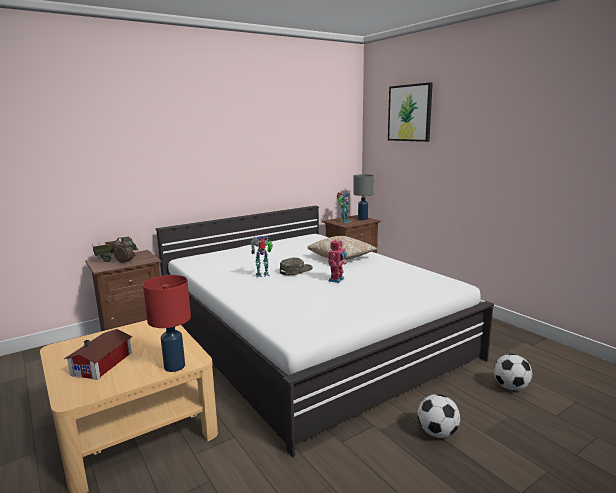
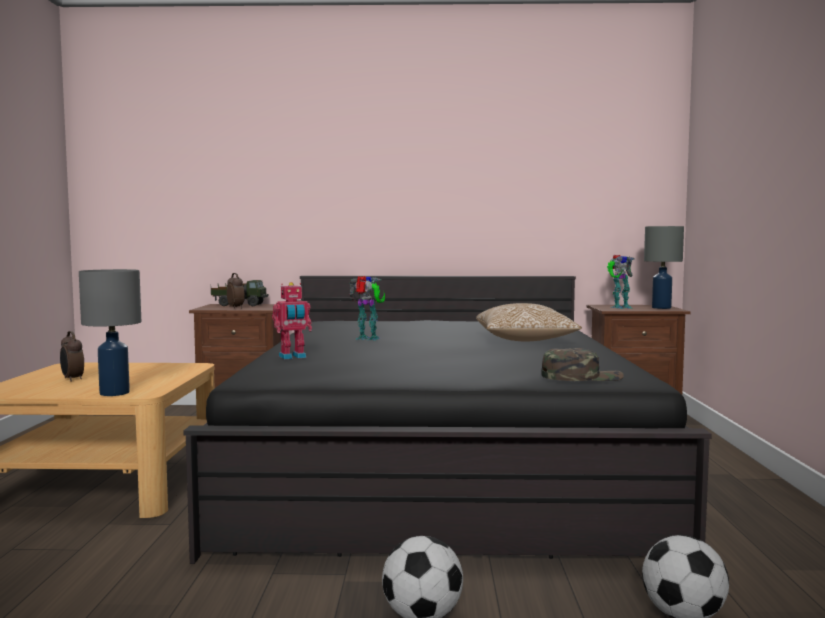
camera: 35 degrees right, 10 degrees down
toy house [64,329,132,380] -> alarm clock [60,331,84,382]
red table lamp [143,275,191,372] -> grey table lamp [79,269,141,396]
white bed [155,206,494,457] -> black bed [183,276,712,564]
green cap [280,258,313,275] -> green cap moved to [541,348,624,381]
toy robot [328,239,347,283] -> toy robot moved to [272,282,312,359]
picture [388,82,433,142] -> none

